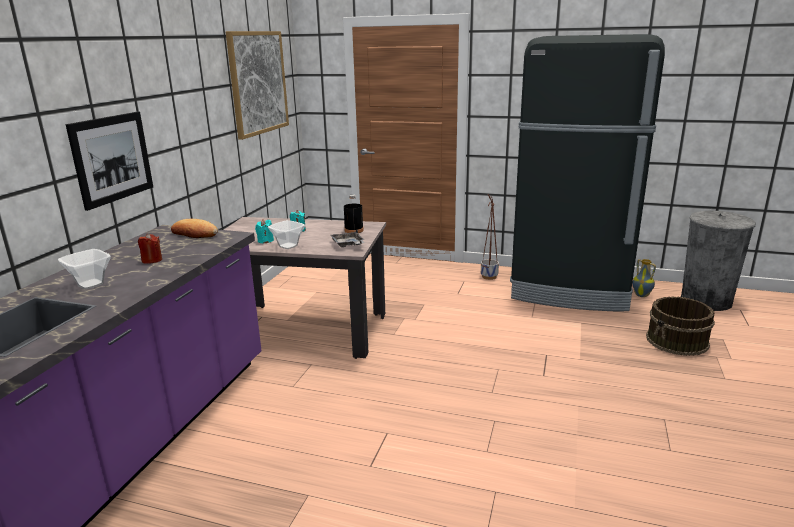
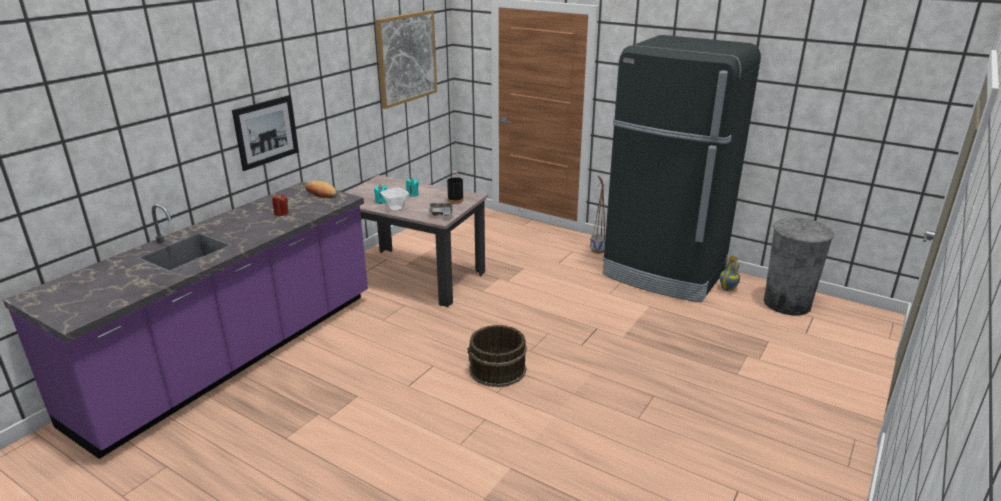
camera: 15 degrees right, 5 degrees up
bowl [58,249,111,289] -> none
brown bucket [646,296,715,356] -> brown bucket moved to [467,325,527,387]

